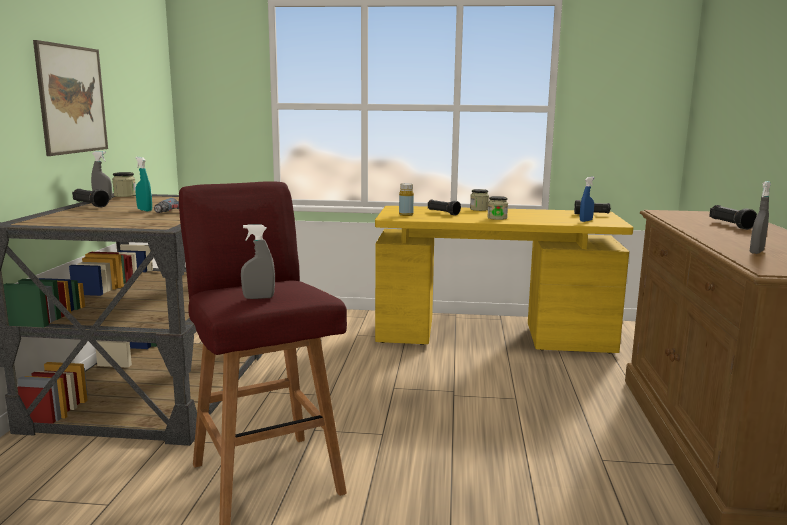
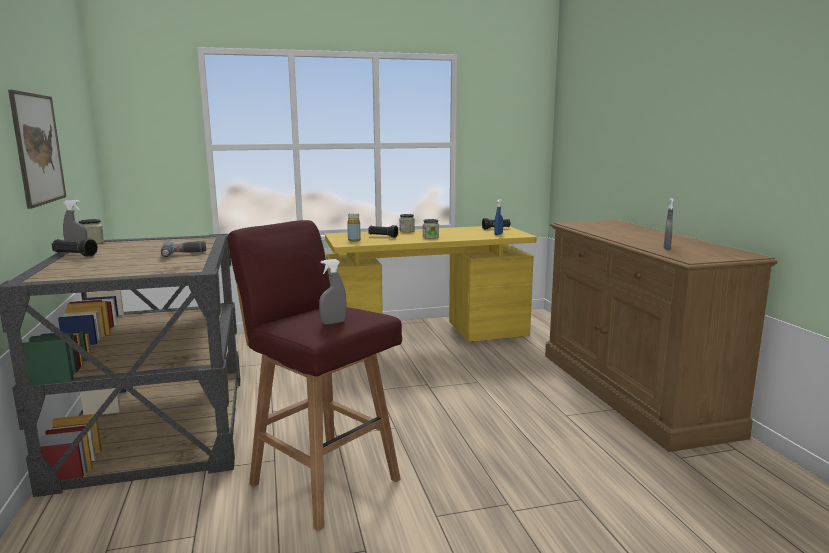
camera: 20 degrees left, 0 degrees up
turquoise spray bottle [135,157,152,212] -> none
black flashlight [709,205,757,230] -> none

